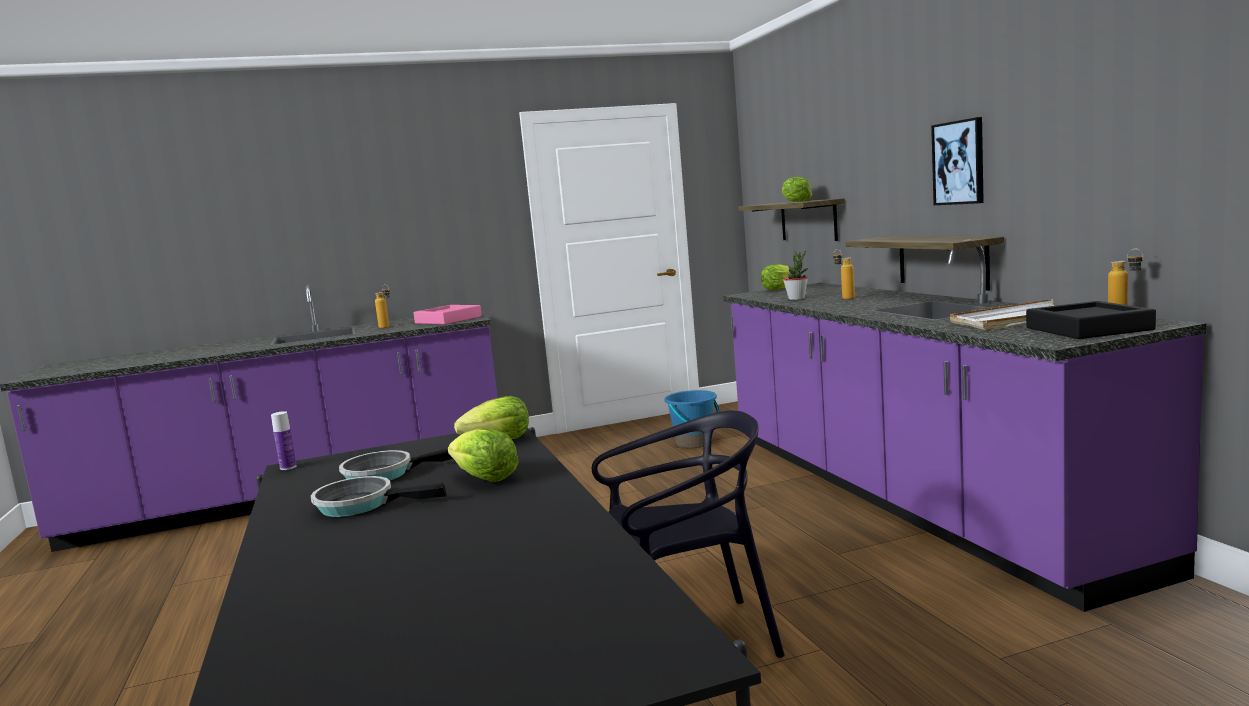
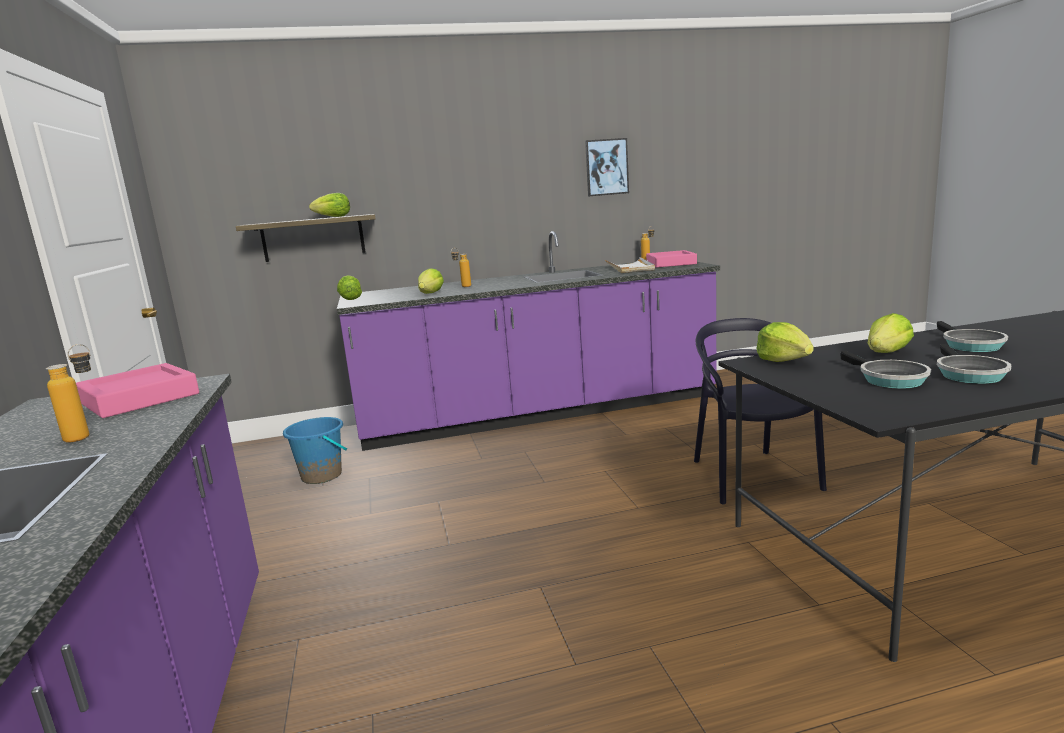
camera: 85 degrees left, 5 degrees up
bottle [271,411,296,470] -> none
potted plant [783,251,808,300] -> lettuce [418,268,444,294]
shelf [845,236,1004,291] -> none
picture [931,117,984,205] -> picture moved to [585,138,629,196]
black tray [1026,301,1156,339] -> pink tray [646,250,697,268]
none -> frying pan [937,321,1008,352]

